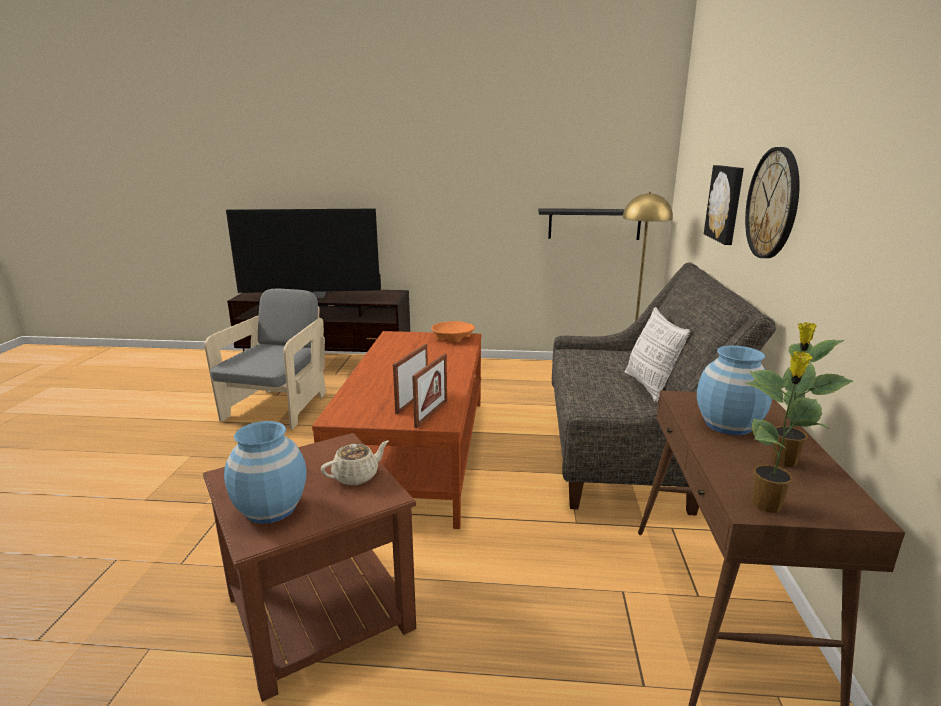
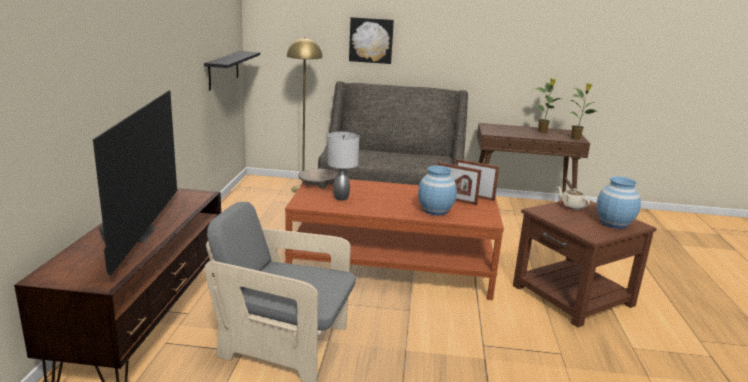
camera: 90 degrees left, 0 degrees up
orange bowl [431,321,475,343] -> beige bowl [298,168,338,189]
pillow [625,307,691,402] -> none
blue vase [697,345,772,435] -> blue vase moved to [418,166,457,215]
wall clock [745,147,800,258] -> none
none -> grey table lamp [327,132,359,201]

